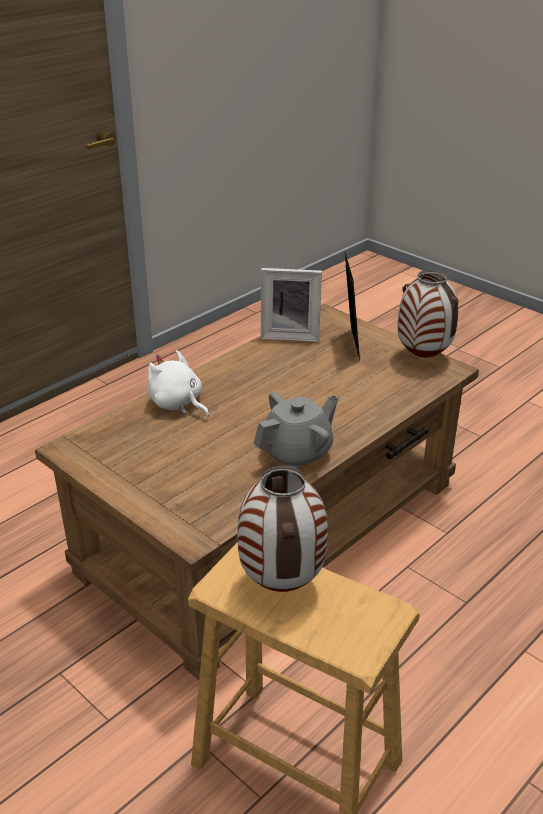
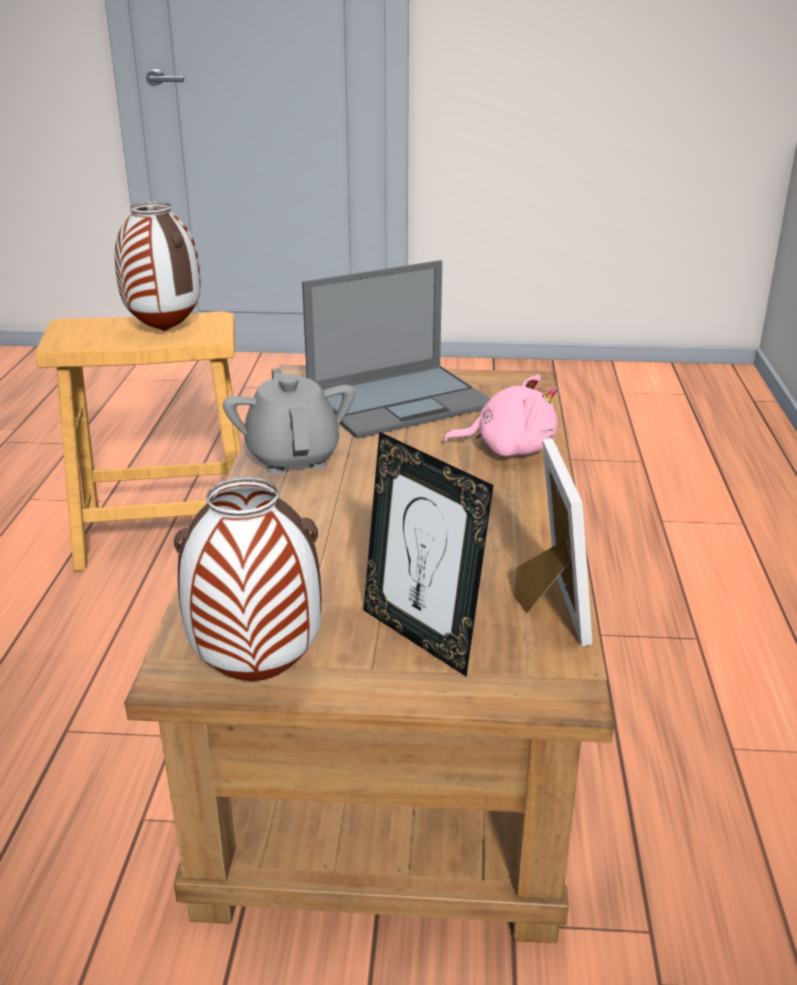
camera: 140 degrees right, 5 degrees down
white plush toy [147,350,209,417] -> pink plush toy [443,375,558,456]
grey teapot [254,392,338,469] -> grey teapot turned 150 degrees clockwise [223,368,355,474]
picture frame [261,268,322,342] -> picture frame turned 120 degrees clockwise [514,438,593,646]
none -> laptop [302,260,490,439]

